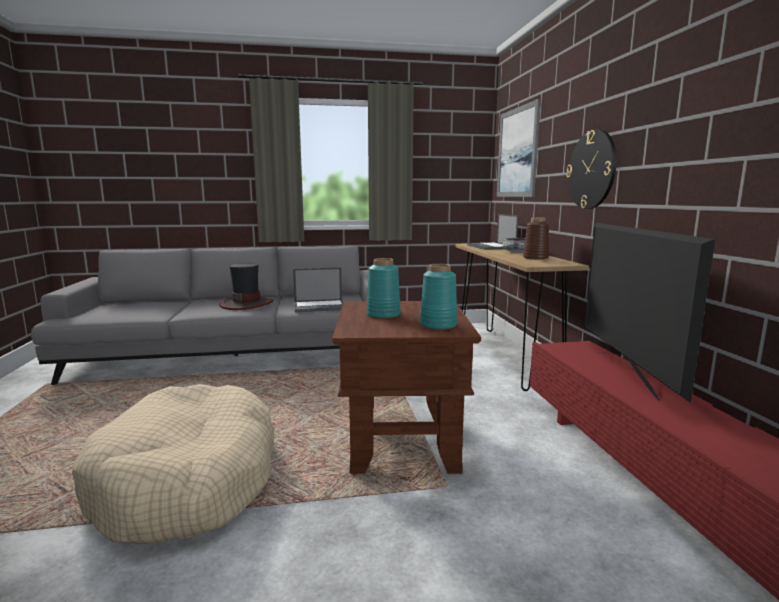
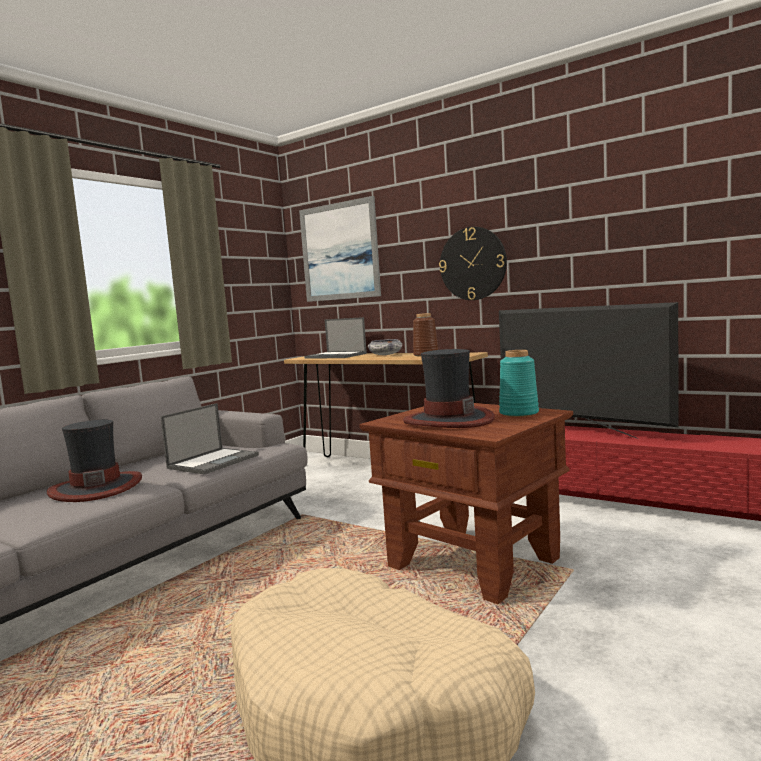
camera: 45 degrees left, 5 degrees down
turquoise vase [366,258,401,319] -> hat [403,349,495,428]

